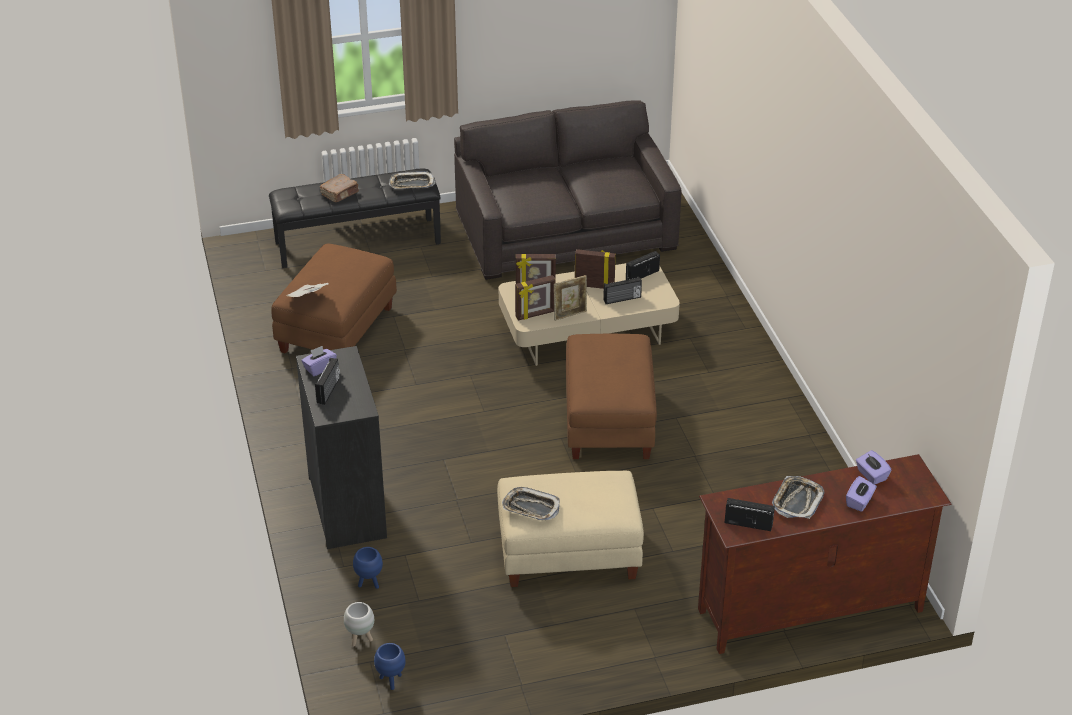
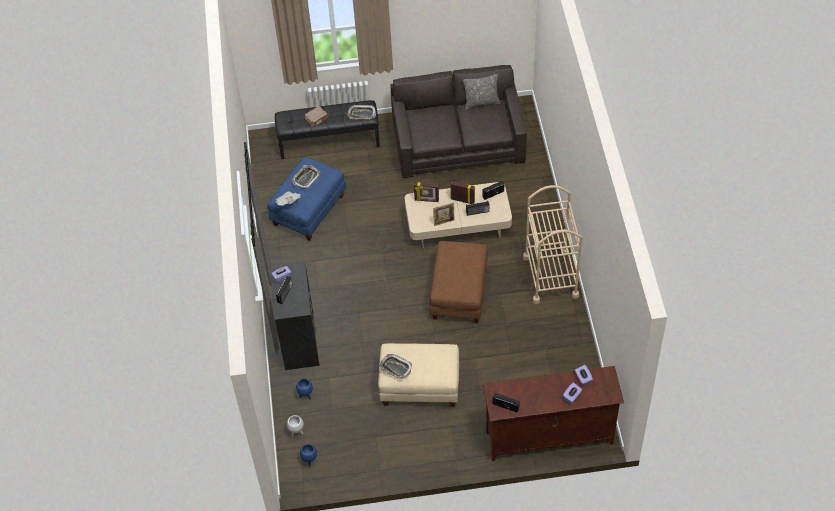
camera: 10 degrees right, 15 degrees up
brown ottoman [271,244,397,354] -> blue ottoman [267,157,346,241]
picture frame [515,275,556,320] -> none
tray [772,476,824,519] -> tray moved to [292,165,320,189]
none -> pillow [463,74,500,110]
none -> beige cart [523,185,582,304]

